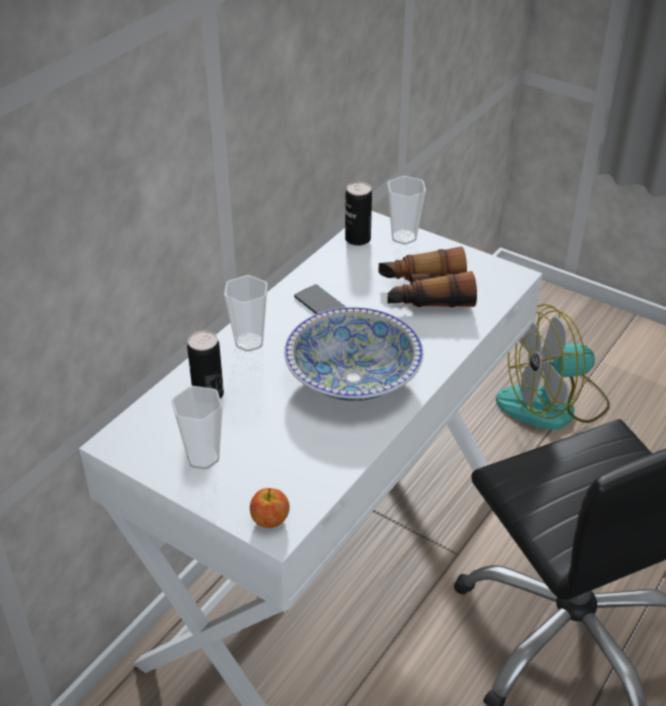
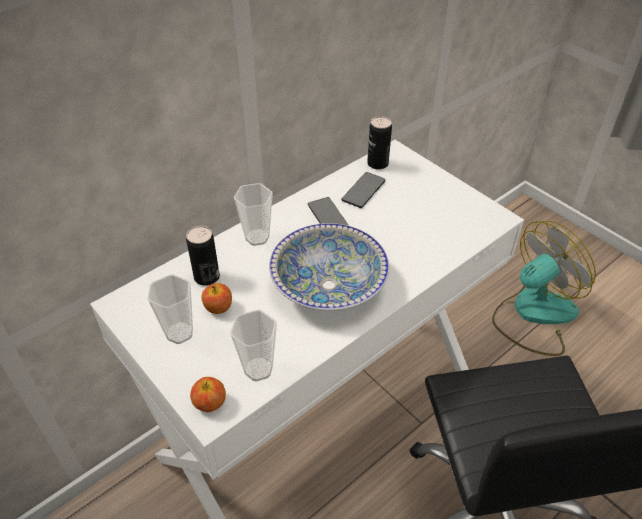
camera: 15 degrees right, 5 degrees up
binoculars [379,246,477,308] -> none
cup [387,176,426,245] -> cup moved to [230,310,277,381]
fan [496,304,610,430] -> fan turned 150 degrees clockwise [492,221,596,356]
none -> apple [201,283,232,314]
none -> phone [342,172,385,208]

